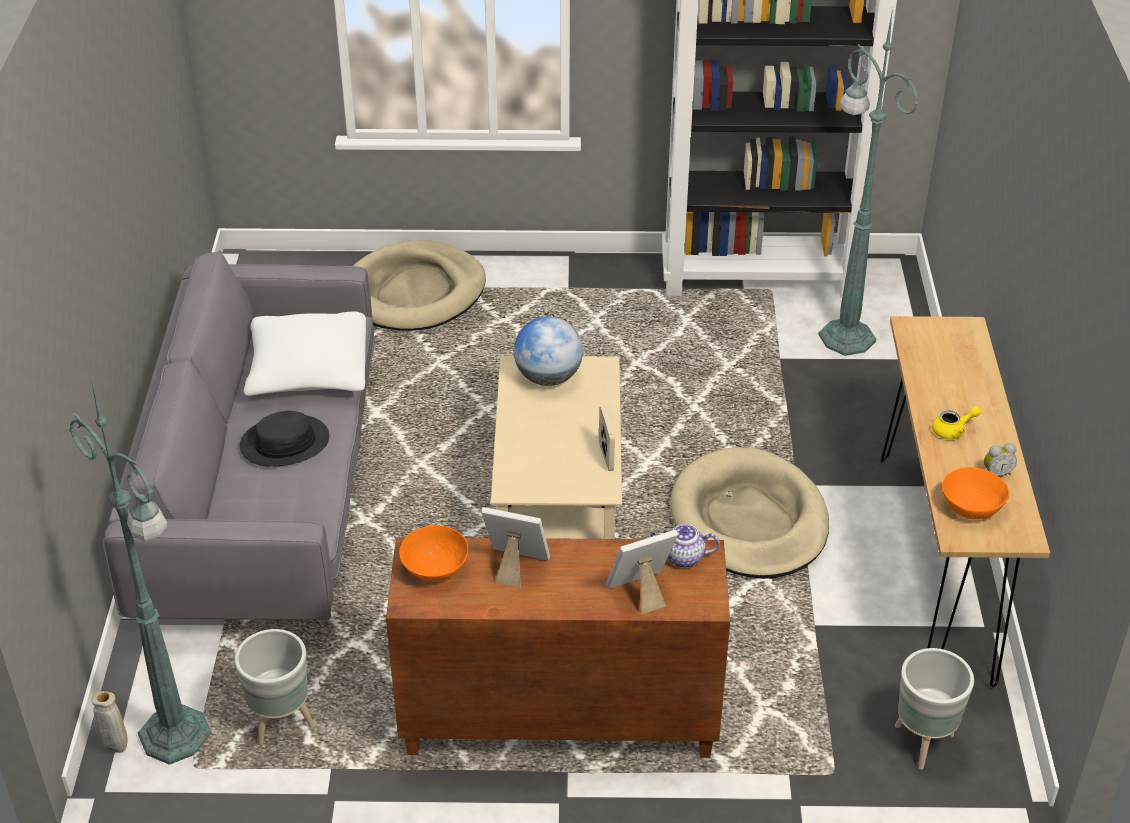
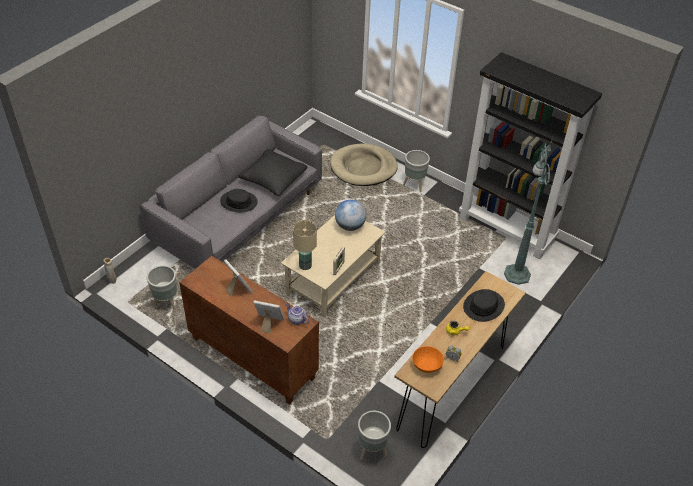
camera: 35 degrees right, 5 degrees up
green floor lamp [69,379,212,765] -> none
white pillow [244,311,366,396] -> black pillow [238,149,308,196]
orange bowl [399,525,468,581] -> none
beige dog bed [670,447,829,579] -> none
none -> beige table lamp [293,220,317,270]
none -> grey planter [403,150,430,192]
none -> black hat [463,289,505,322]

